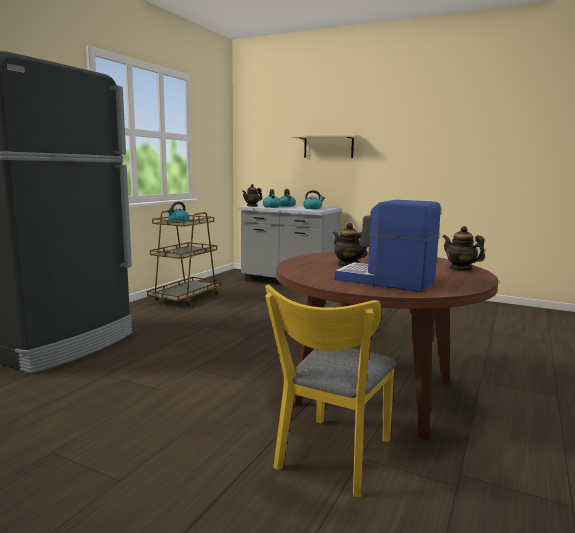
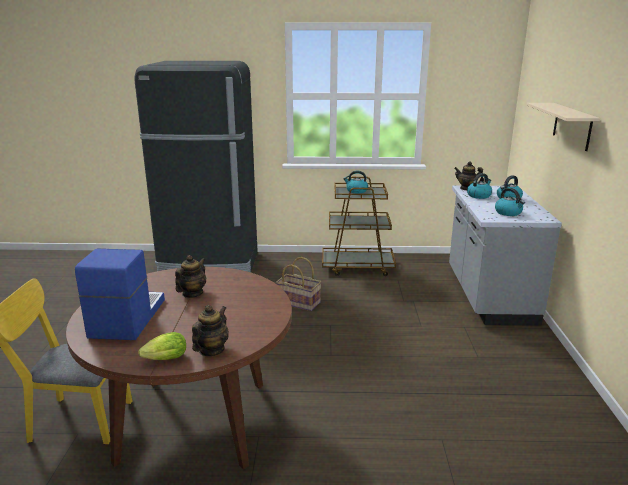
camera: 65 degrees right, 10 degrees up
none -> lettuce [138,332,186,360]
none -> basket [276,257,321,311]

